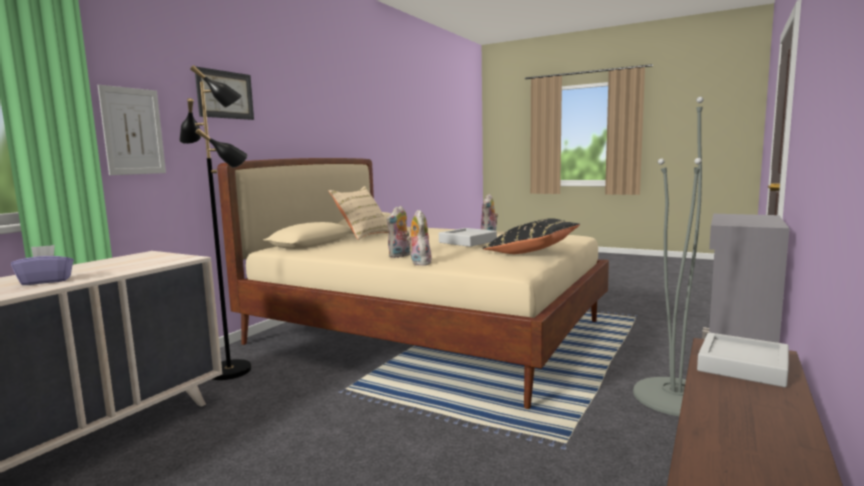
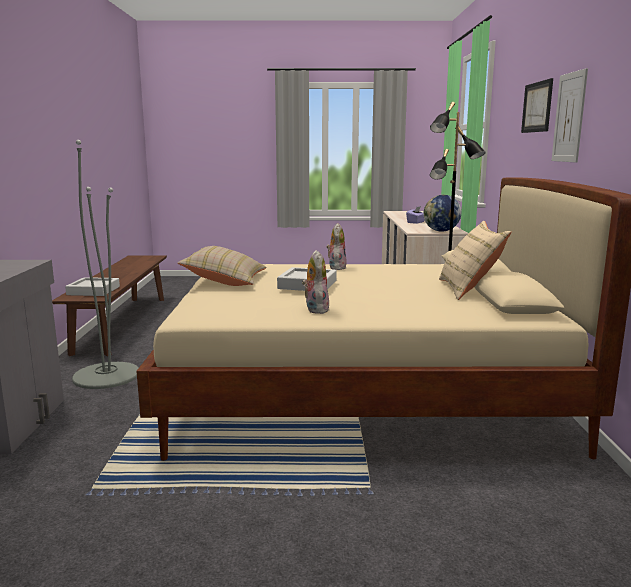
camera: 150 degrees right, 5 degrees up
picture [98,85,166,175] -> picture moved to [551,68,588,163]
plush toy [407,210,432,265] -> none
black pillow [483,218,580,254] -> beige pillow [178,246,266,286]
none -> globe [423,195,461,232]

